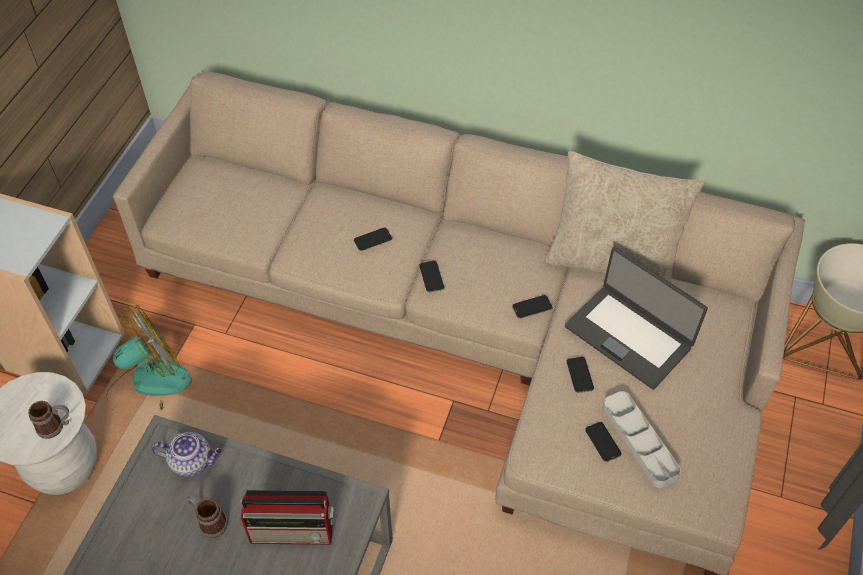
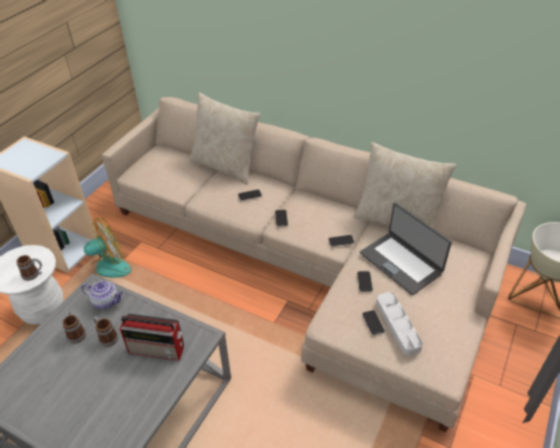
camera: 10 degrees right, 10 degrees down
none -> mug [62,310,86,343]
none -> beige pillow [189,93,261,185]

